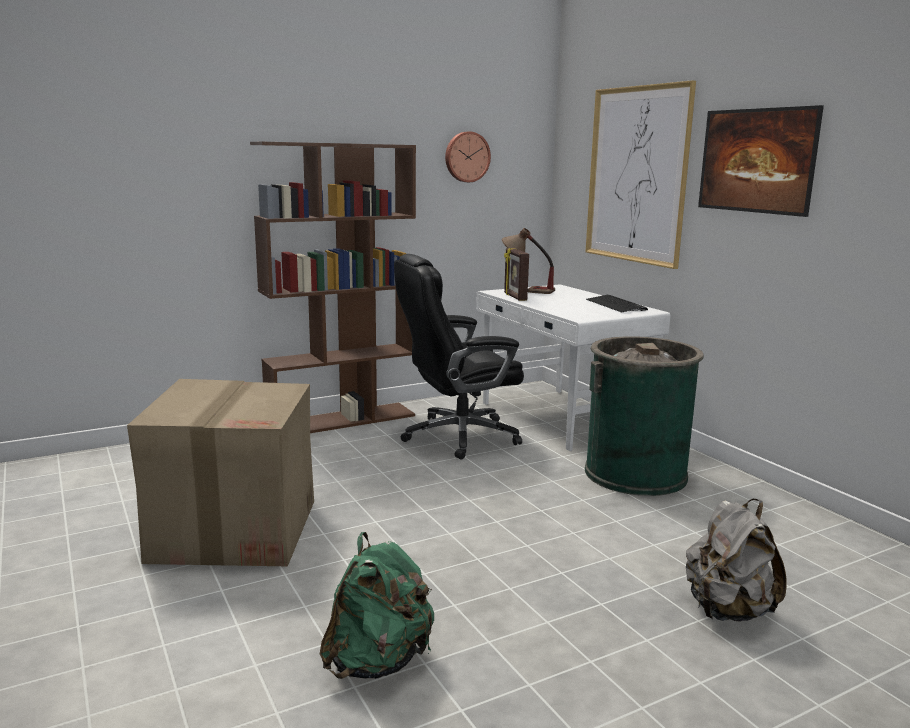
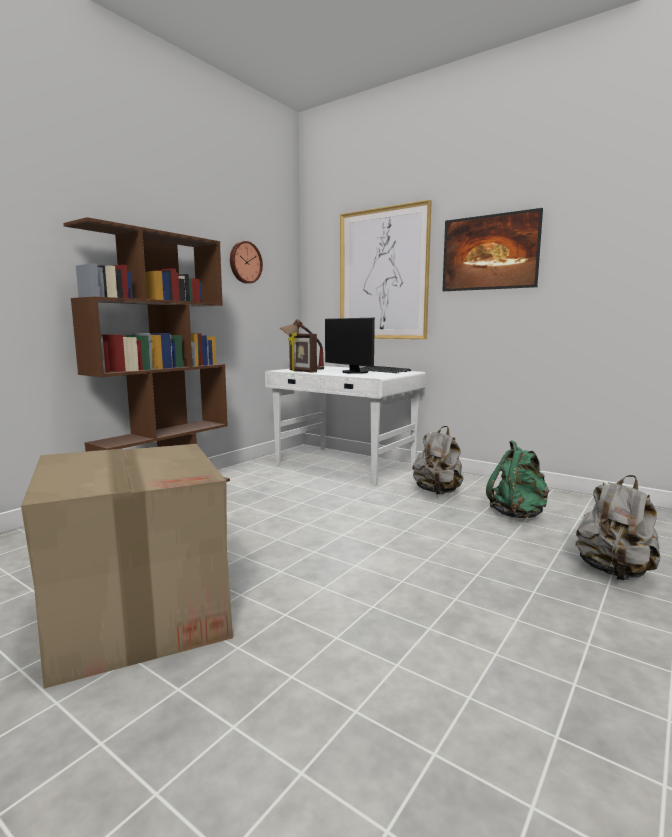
camera: 25 degrees left, 5 degrees down
green backpack [320,532,434,679] -> green backpack moved to [486,440,549,518]
black office chair [394,254,524,460] -> none
green trash can [585,336,704,496] -> grey backpack [413,426,464,495]
none -> monitor [325,318,375,374]

